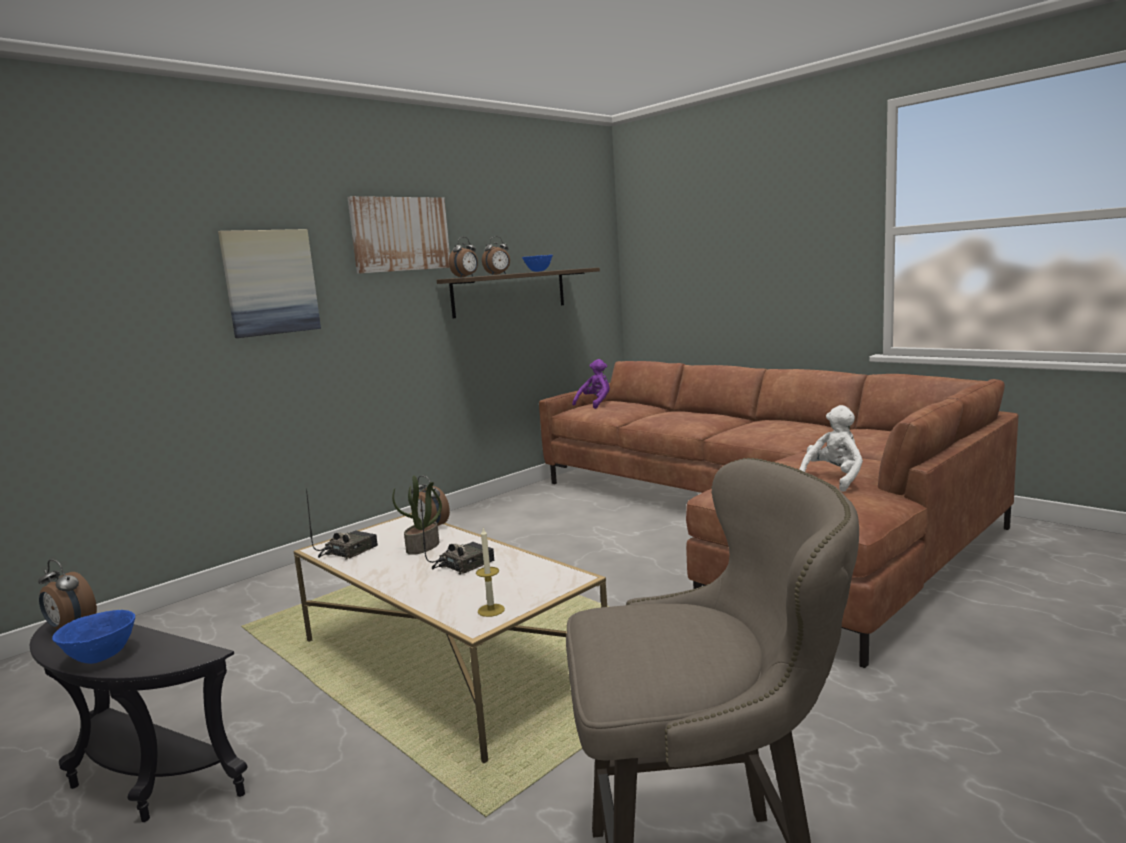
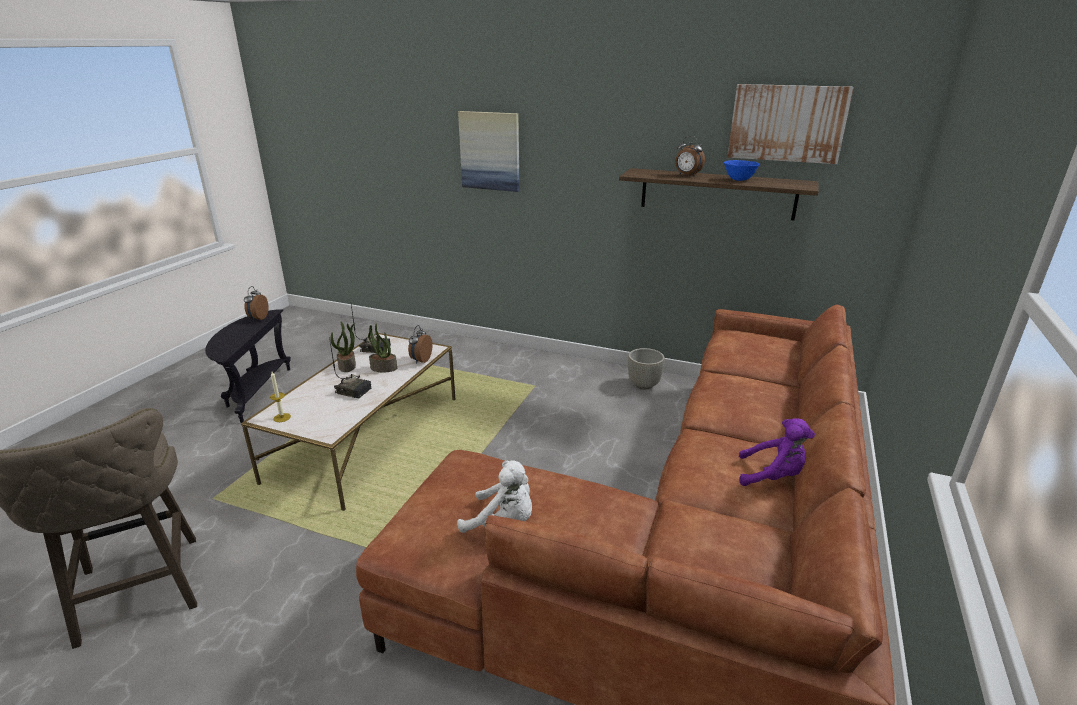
camera: 65 degrees right, 15 degrees up
blue bowl [52,610,135,664] -> none
picture [347,196,450,274] -> picture moved to [727,84,854,164]
alarm clock [449,237,478,277] -> none
purple plush toy [572,359,610,409] -> purple plush toy moved to [739,418,815,486]
none -> potted plant [331,322,356,372]
none -> grey planter [628,348,665,389]

